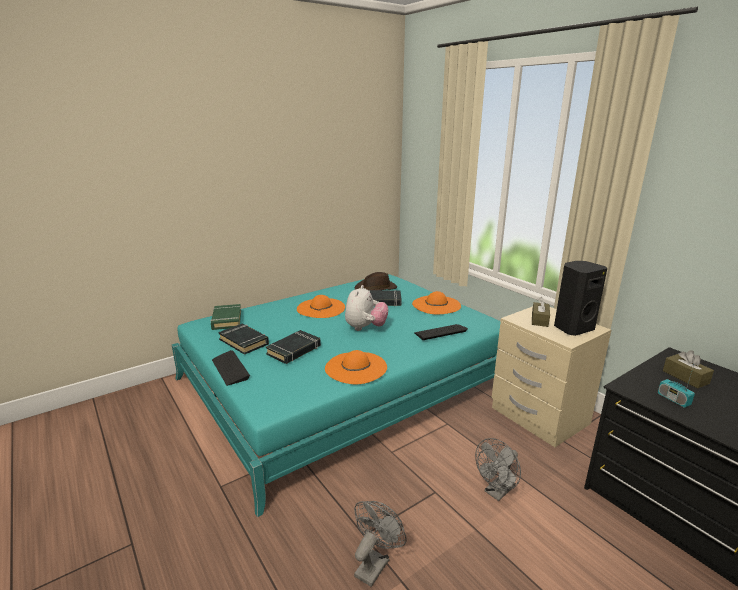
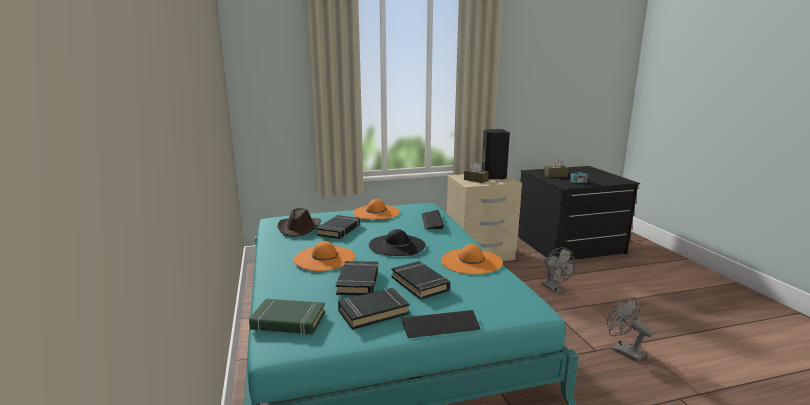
camera: 70 degrees left, 5 degrees down
plush toy [345,285,388,331] -> black hat [369,229,426,256]
none -> black book [336,261,379,295]

